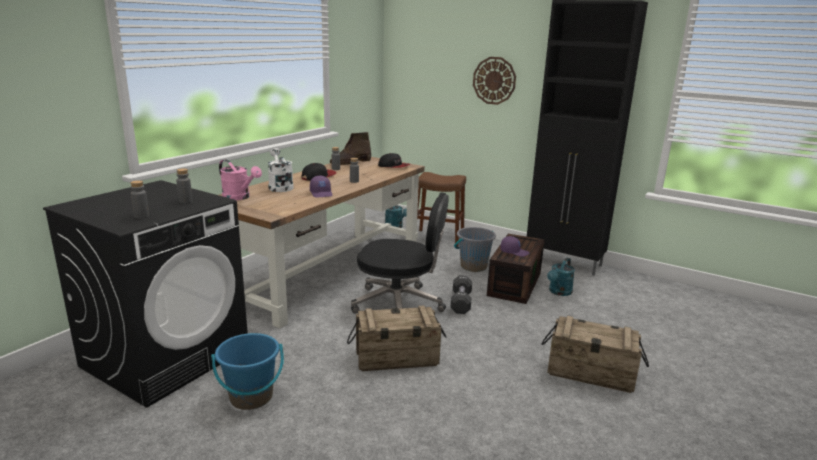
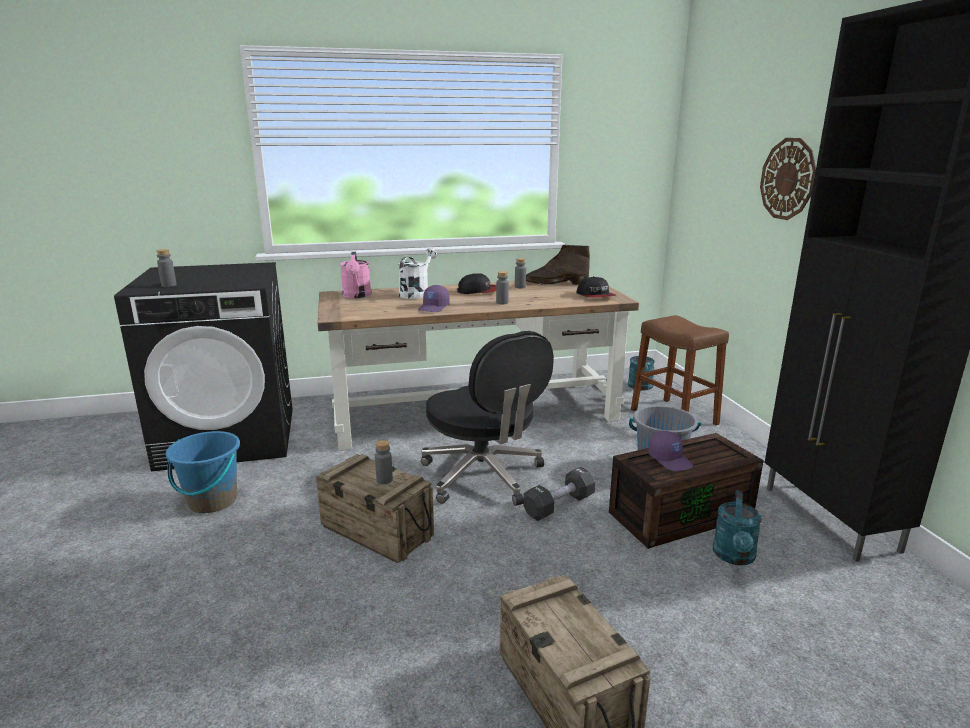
camera: 45 degrees right, 0 degrees up
grey bottle [176,168,192,204] -> grey bottle moved to [375,440,393,484]
turquoise watering can [547,258,575,296] -> turquoise watering can turned 60 degrees counterclockwise [713,490,762,565]

